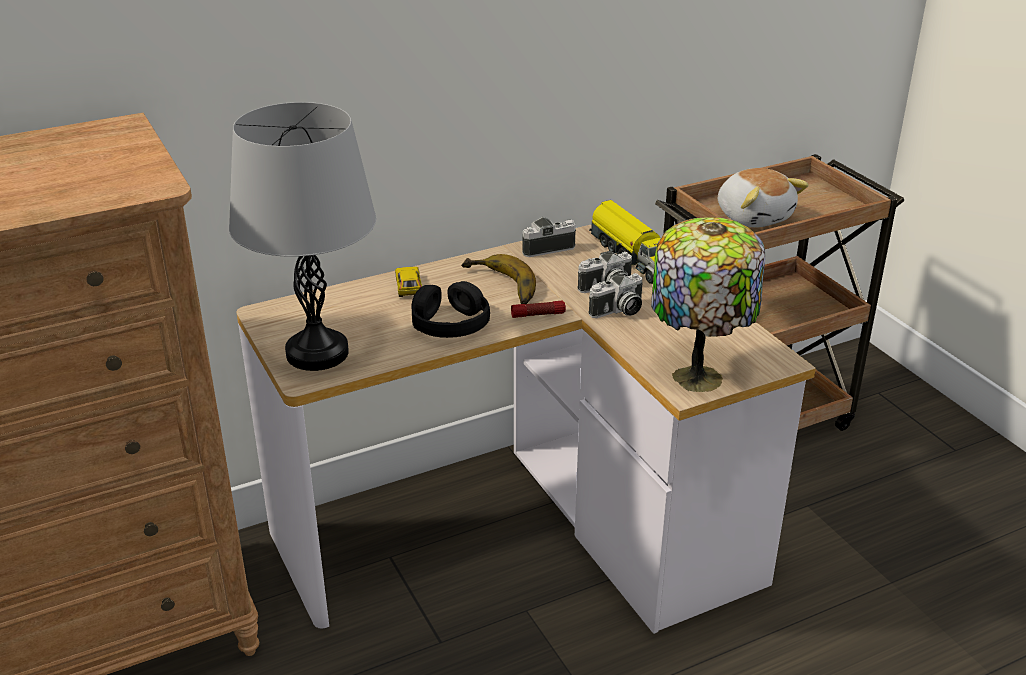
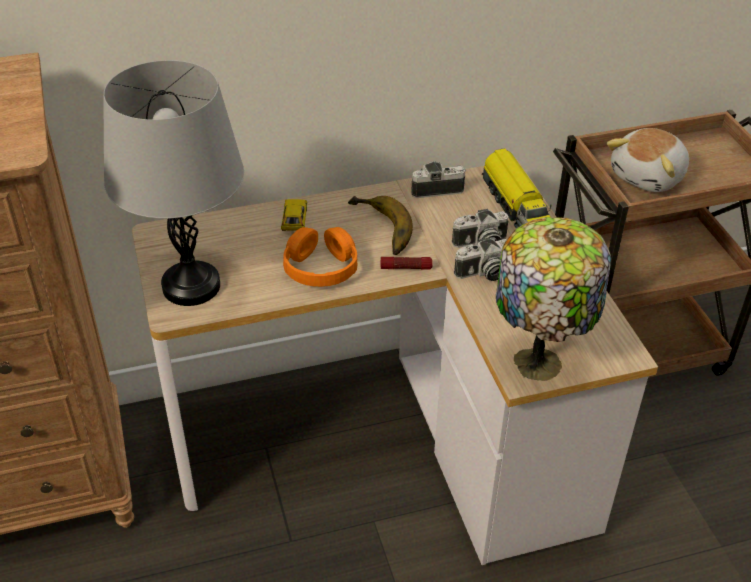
camera: 10 degrees right, 10 degrees up
black headphones [412,281,490,338] -> orange headphones [283,227,358,287]
plush toy [718,168,809,228] -> plush toy turned 60 degrees clockwise [607,128,689,192]

